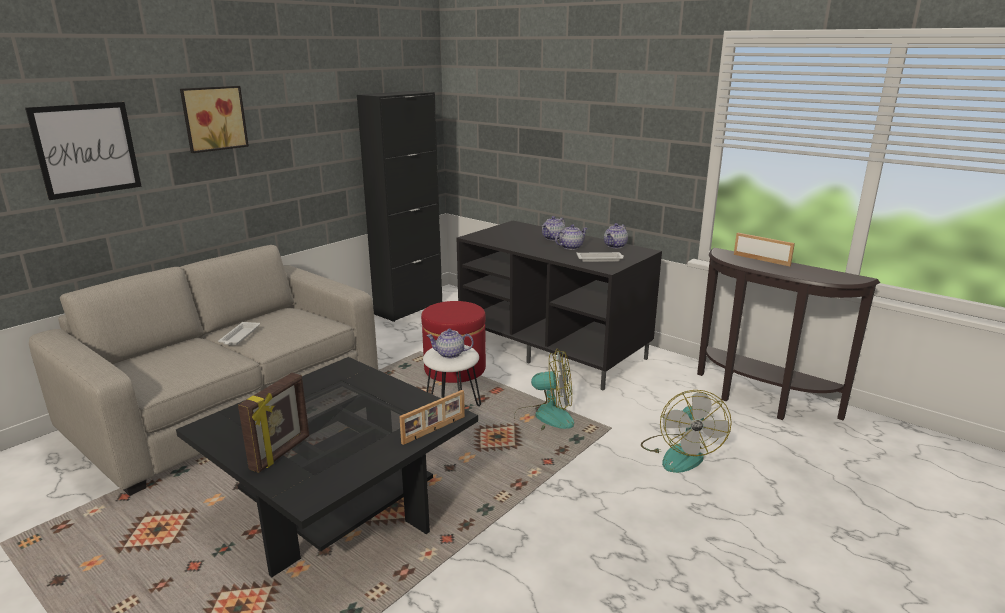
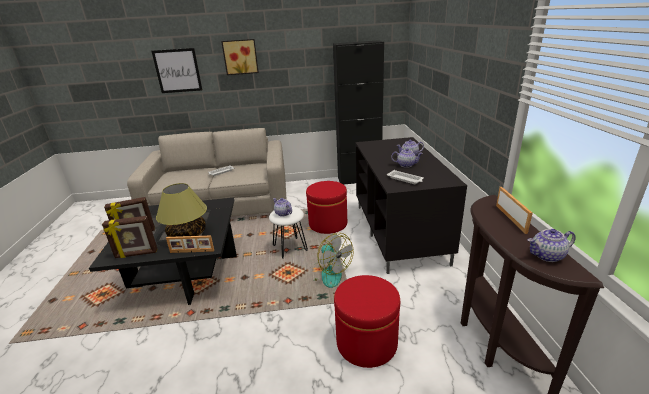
camera: 45 degrees right, 5 degrees up
teapot [604,223,628,248] -> teapot moved to [528,229,576,262]
fan [641,390,732,473] -> red ottoman [334,275,400,368]
none -> picture frame [102,216,157,258]
none -> table lamp [156,183,207,237]

